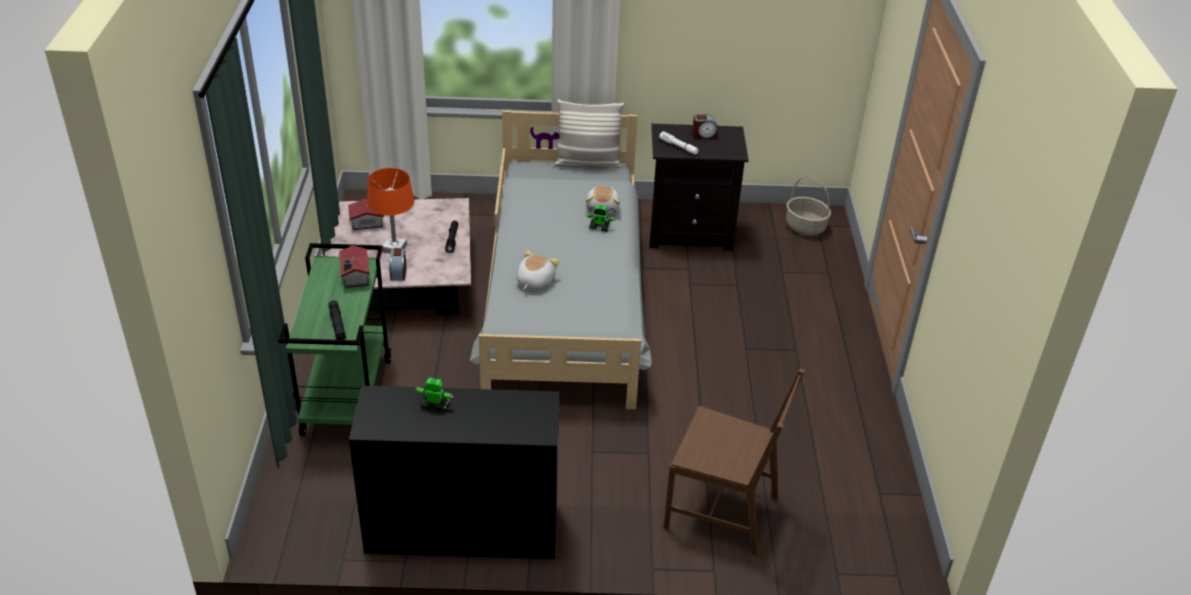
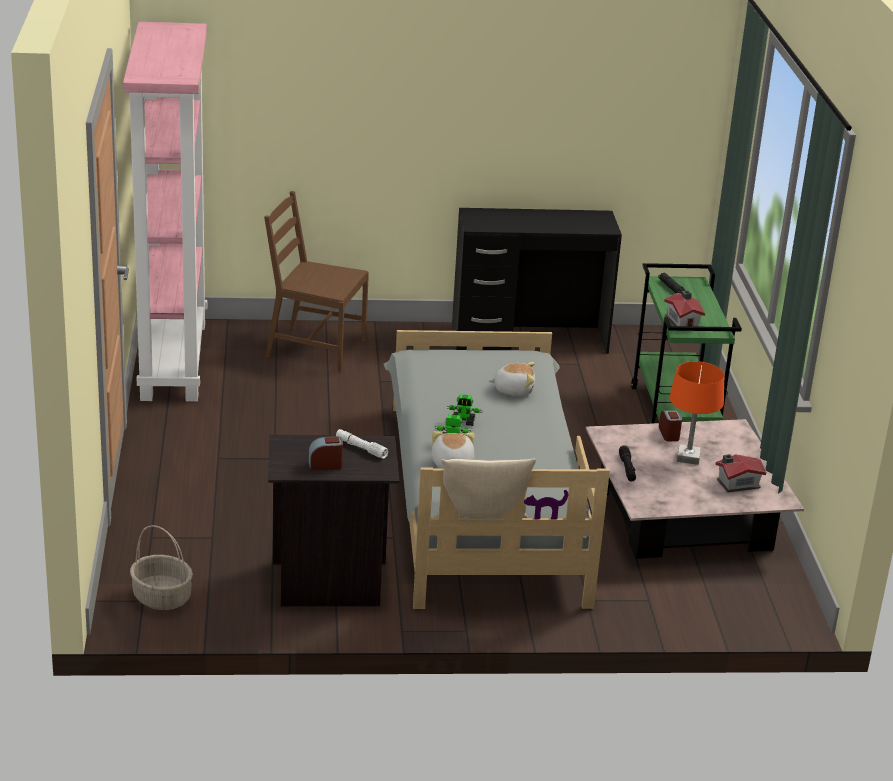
camera: 175 degrees right, 10 degrees down
toy robot [415,378,454,412] -> toy robot moved to [446,394,483,426]
plush toy [516,250,559,290] -> plush toy turned 105 degrees counterclockwise [488,362,535,396]
none -> pink bookcase [123,22,207,402]

